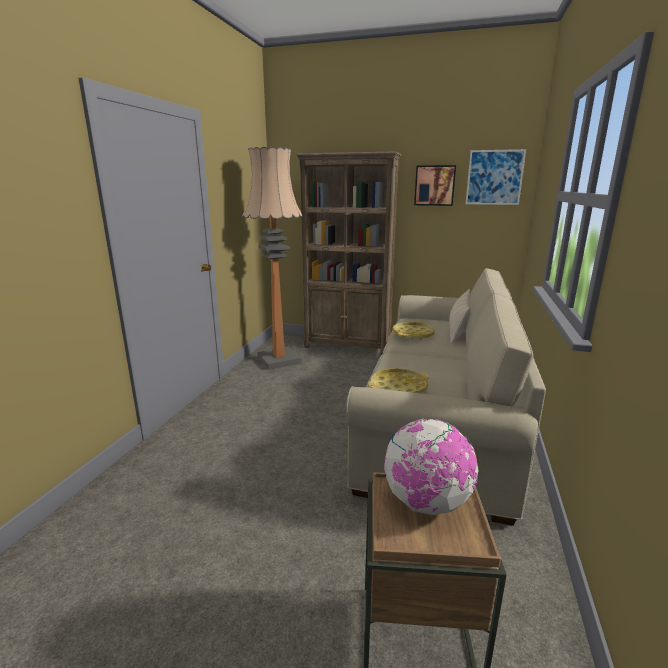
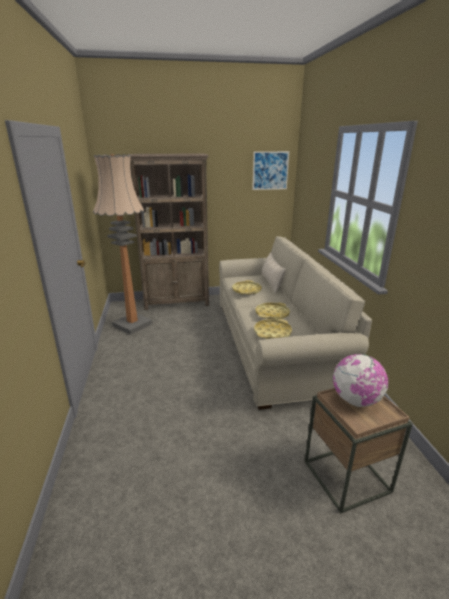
camera: 25 degrees left, 5 degrees up
picture [414,165,456,206] -> none
none -> yellow tray [256,302,290,320]

